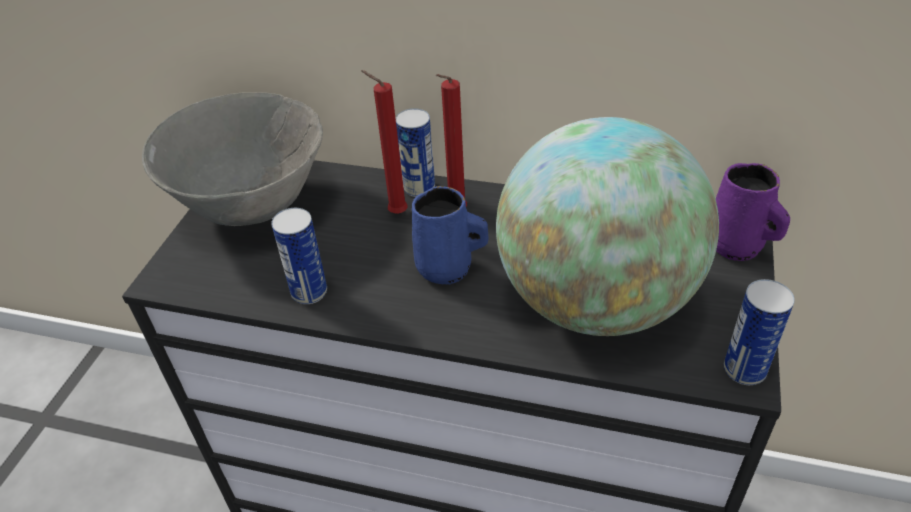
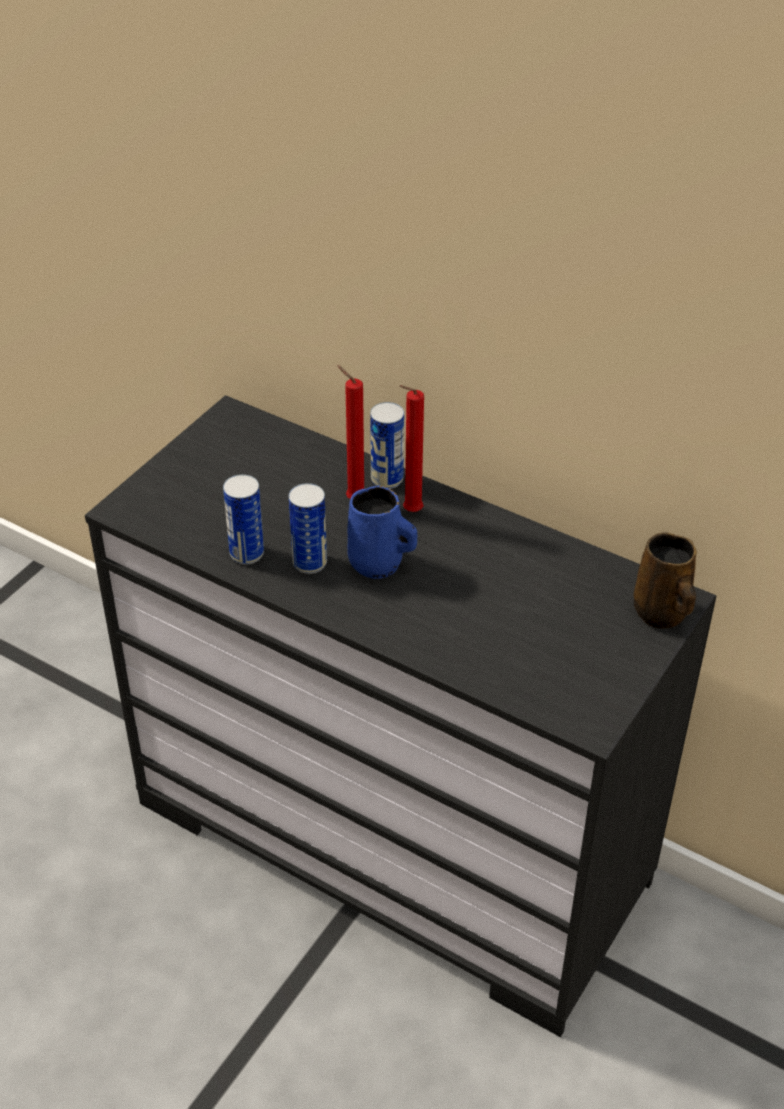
camera: 15 degrees right, 0 degrees up
grey bowl [142,92,323,226] -> none
globe [496,117,719,336] -> none
purple mug [716,163,790,261] -> brown mug [633,532,697,629]
can [724,279,795,385] -> can moved to [289,483,327,574]

